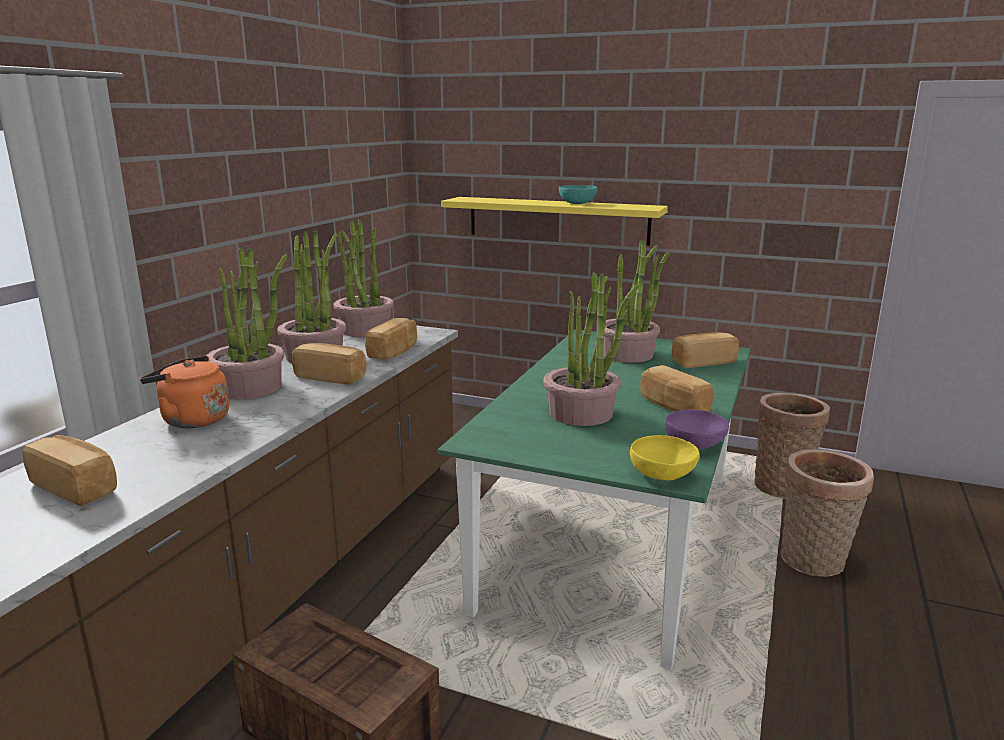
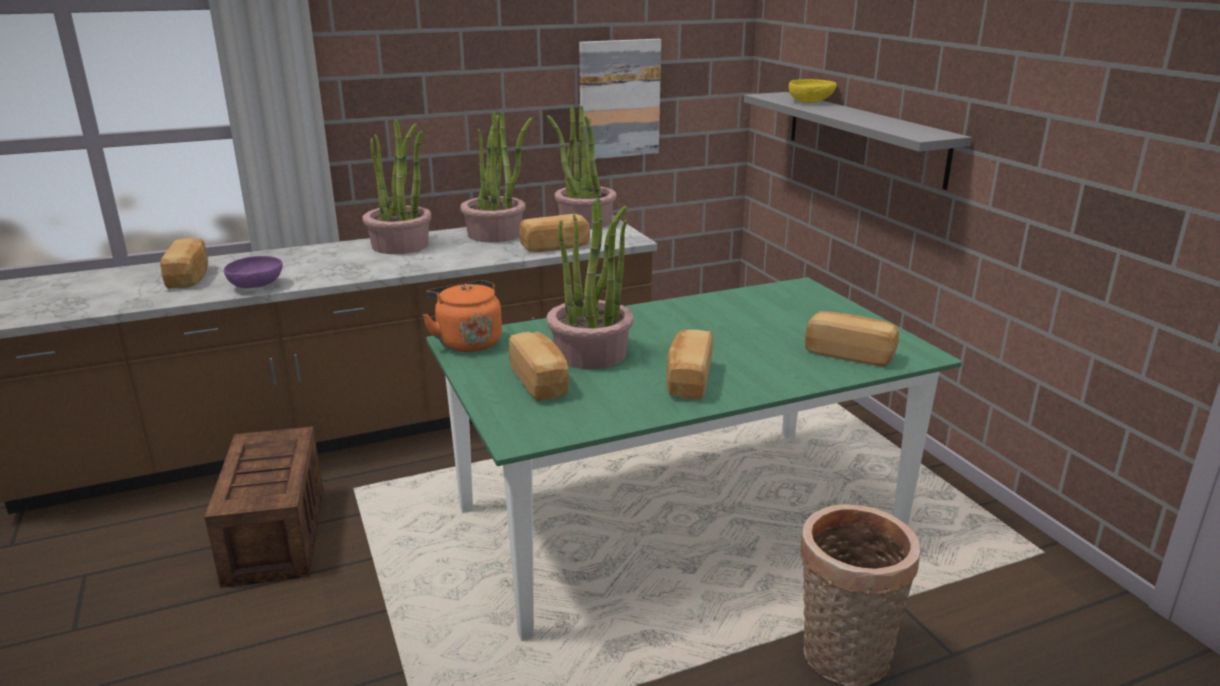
camera: 45 degrees right, 5 degrees up
orange kettle [140,356,229,428] -> orange kettle moved to [423,280,502,352]
bread [292,343,367,385] -> bread moved to [509,332,569,402]
yellow shelf [441,197,668,246] -> grey shelf [744,92,972,190]
turquoise bowl [559,185,598,204] -> none
potted plant [604,240,669,363] -> none
yellow bowl [630,435,700,481] -> yellow bowl moved to [789,79,837,103]
purple bowl [665,410,729,449] -> purple bowl moved to [224,256,283,288]
basket [754,393,830,499] -> none
none -> picture [579,39,661,159]

